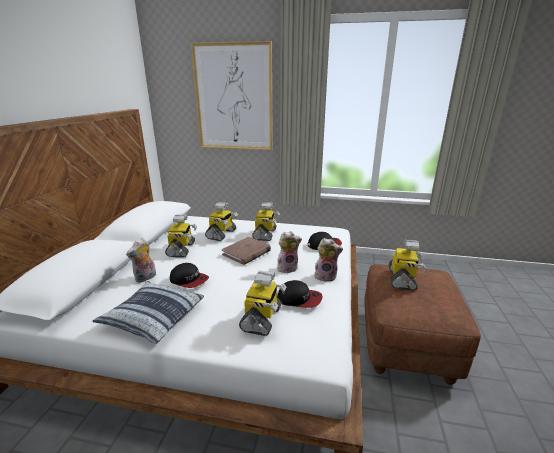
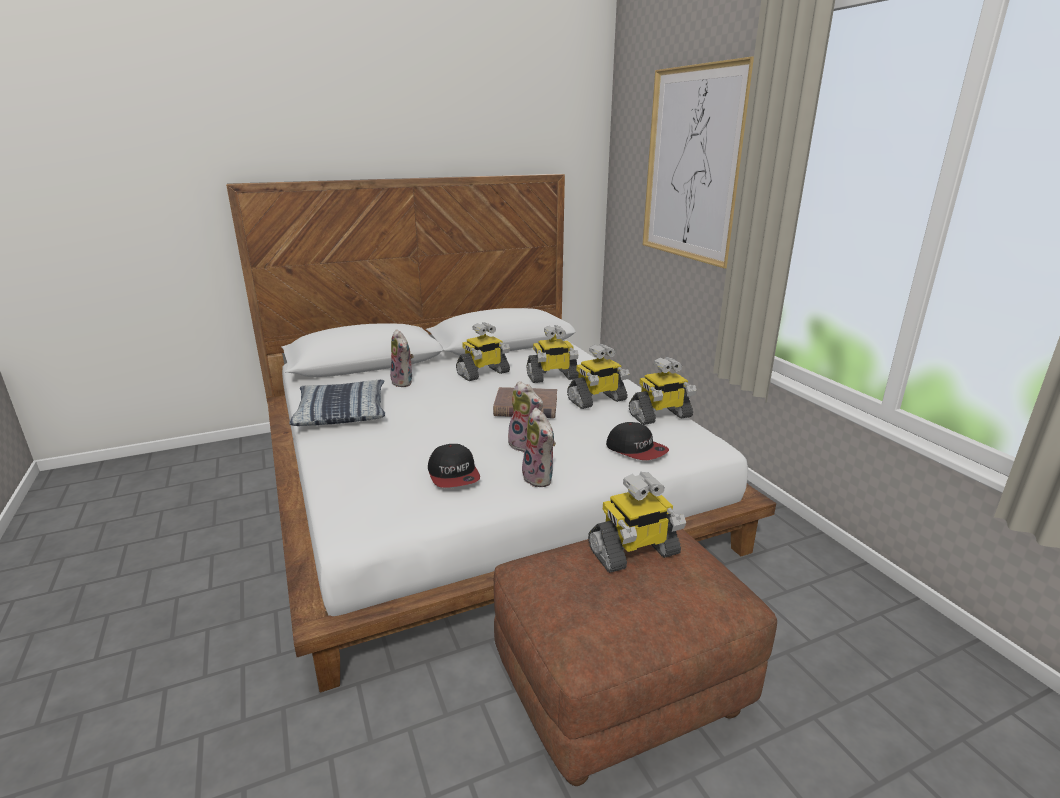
camera: 55 degrees right, 0 degrees up
plush toy [126,238,156,283] -> plush toy turned 120 degrees counterclockwise [390,329,414,387]
cap [170,263,209,288] -> none
toy robot [239,271,286,336] -> toy robot moved to [629,357,697,425]

